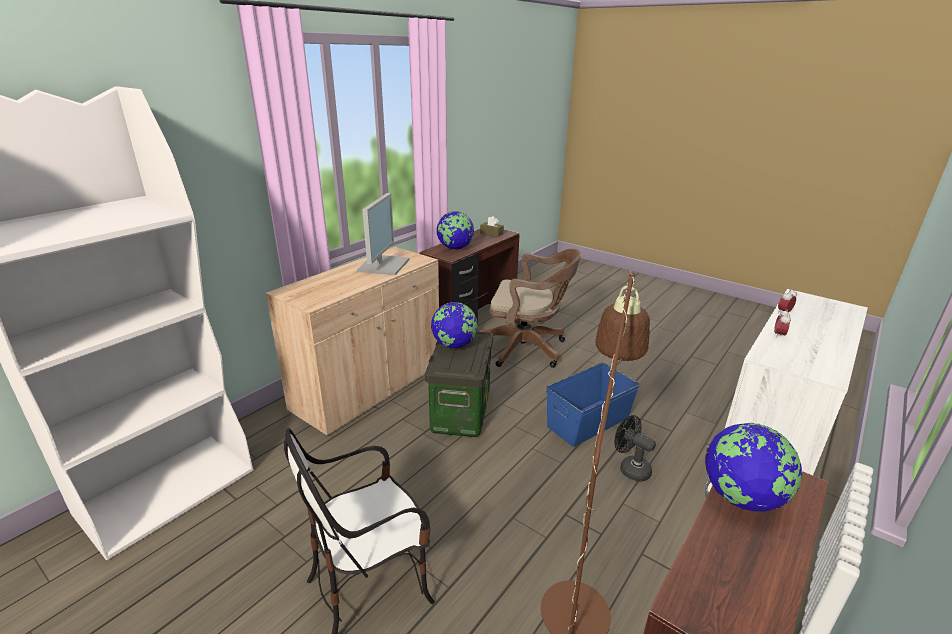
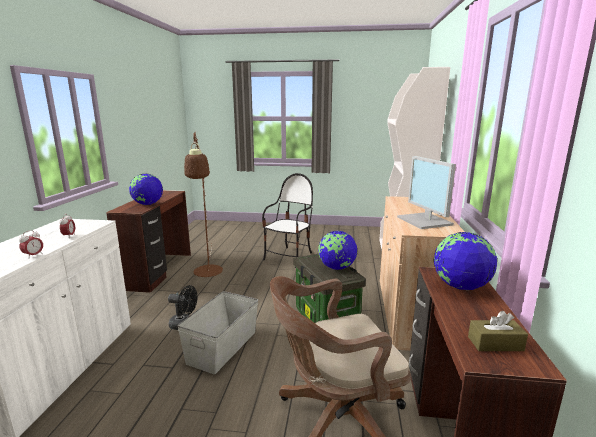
camera: 150 degrees right, 10 degrees down
blue storage box [546,362,640,447] -> grey storage box [177,291,258,374]

